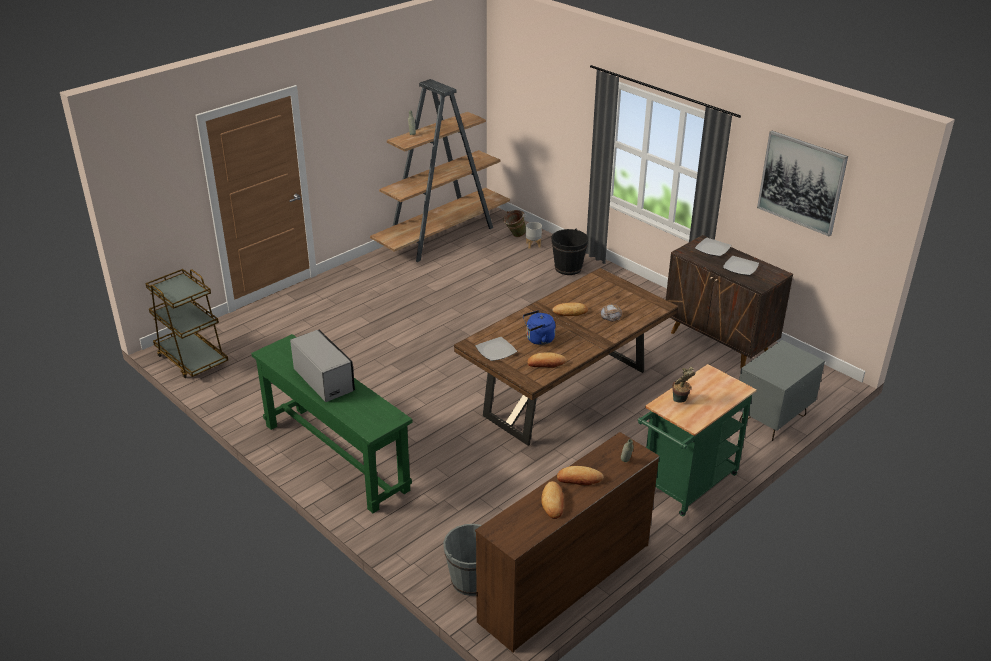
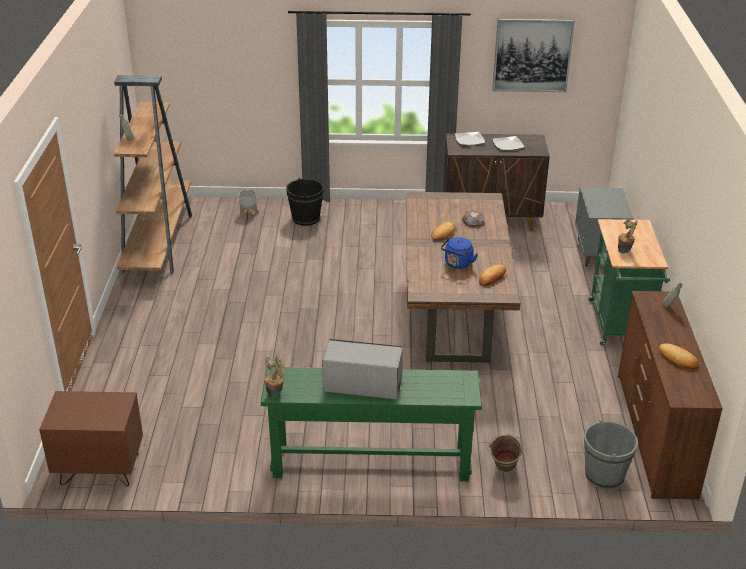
camera: 45 degrees left, 0 degrees up
brown cart [145,269,228,378] -> brown nightstand [39,391,143,486]
plate [475,337,517,361] -> none
green bucket [503,210,526,237] -> green bucket moved to [489,434,523,472]
bread [557,466,603,486] -> none
none -> potted plant [265,356,285,398]

